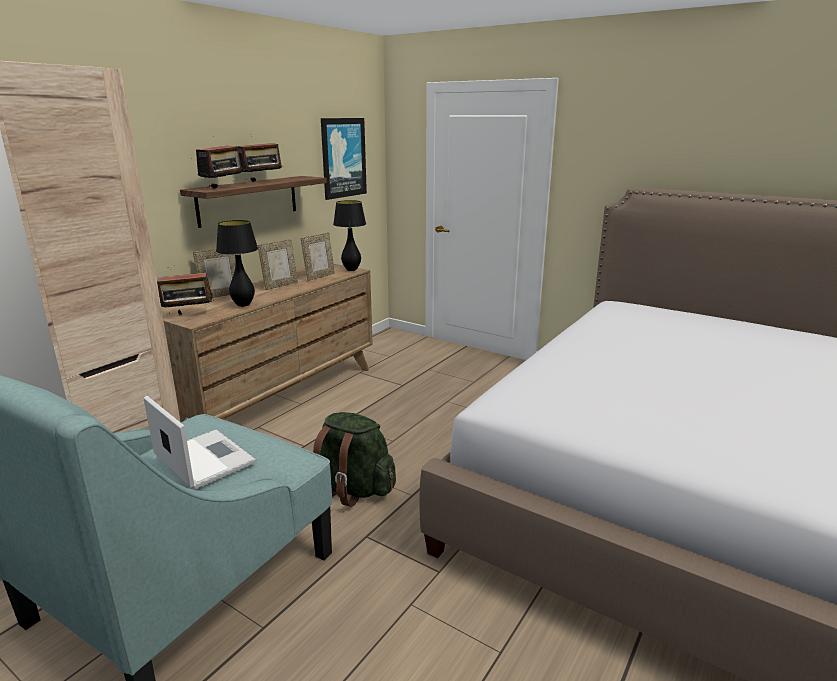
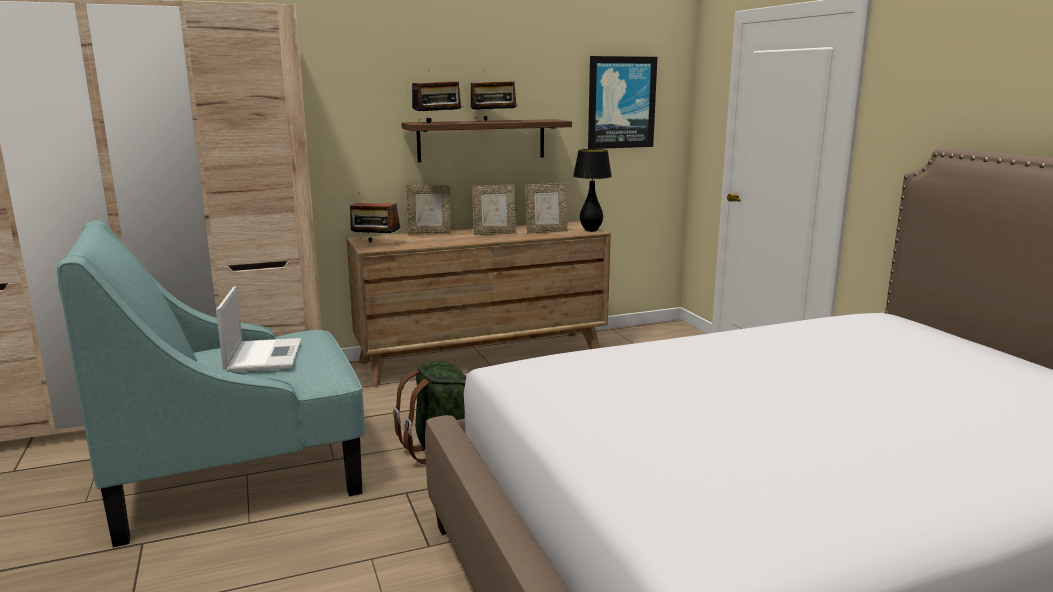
camera: 35 degrees right, 5 degrees down
black table lamp [216,220,258,307] -> none

